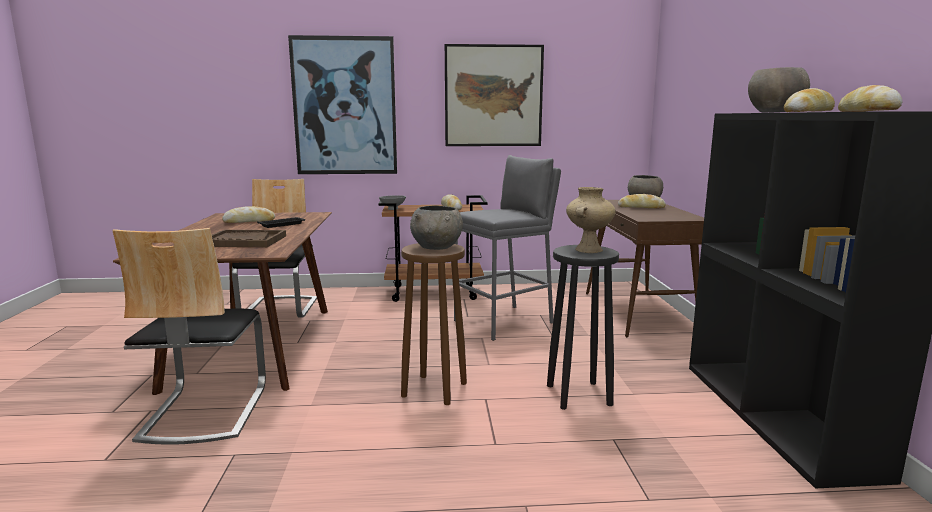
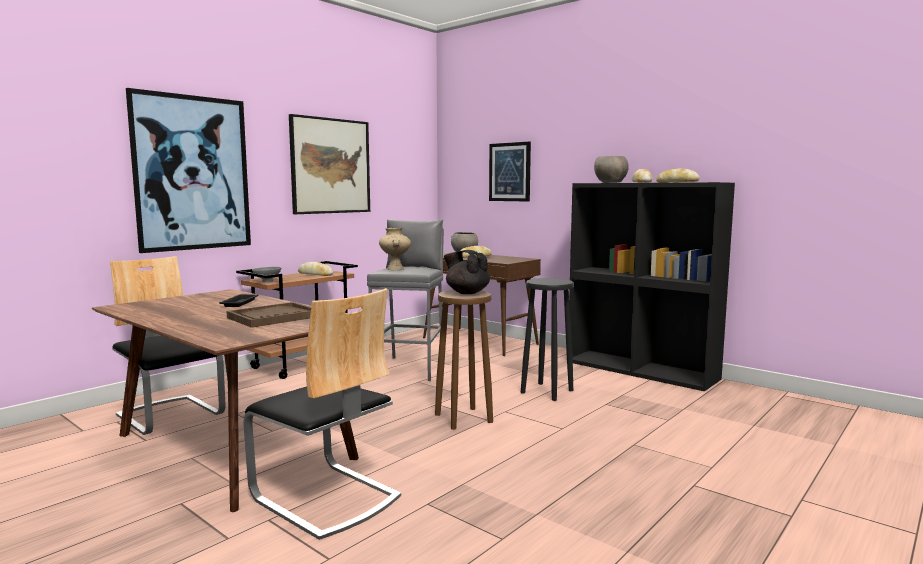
camera: 45 degrees left, 5 degrees down
bread [222,206,275,223] -> none
grey bowl [410,206,463,250] -> black teapot [444,250,490,294]
beige vase [566,187,616,253] -> beige vase moved to [379,228,411,270]
none -> picture [489,142,531,201]

